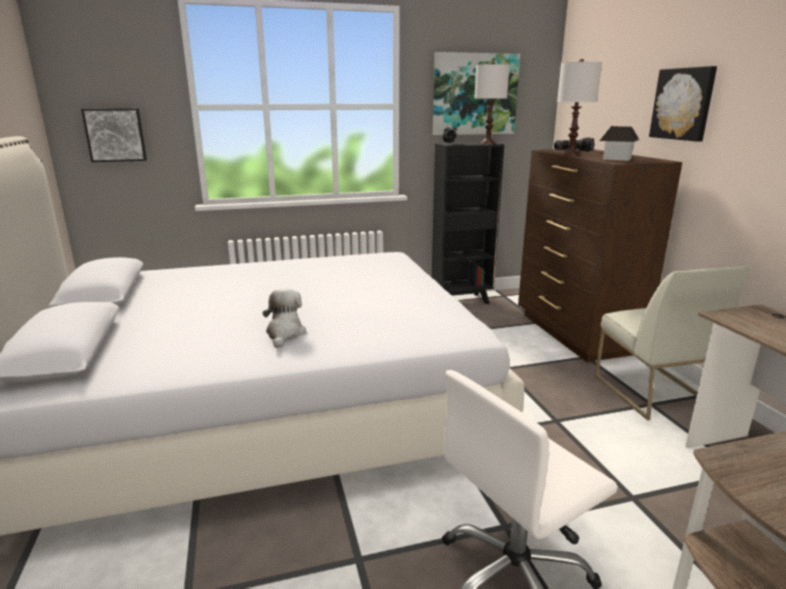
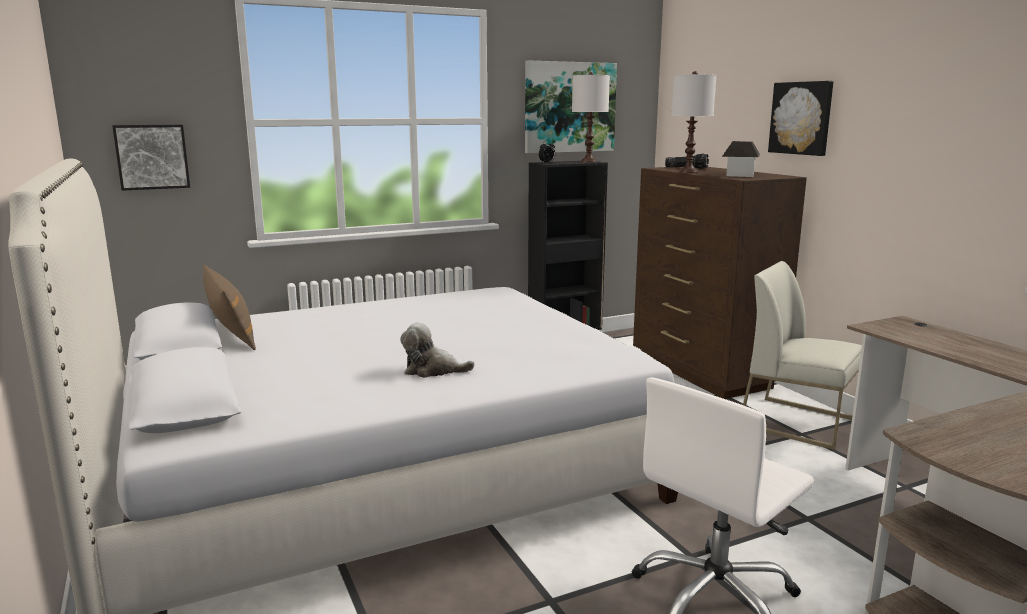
camera: 10 degrees left, 5 degrees down
plush toy [263,288,306,348] -> plush toy turned 75 degrees counterclockwise [400,322,475,378]
white chair [594,266,750,420] -> white chair turned 150 degrees clockwise [743,261,862,450]
none -> brown pillow [203,264,256,350]

